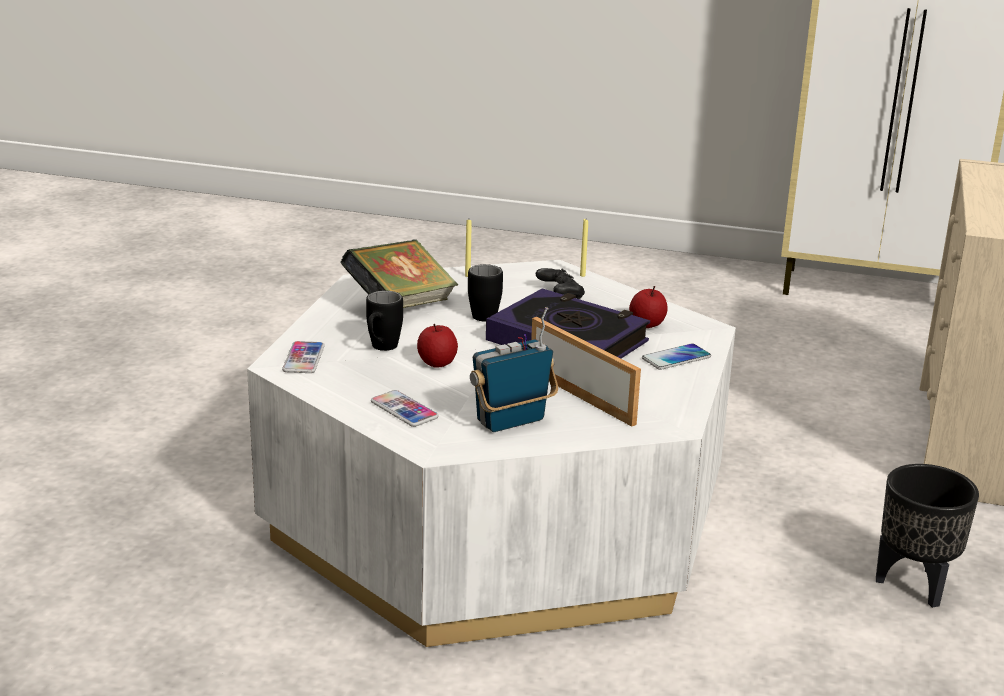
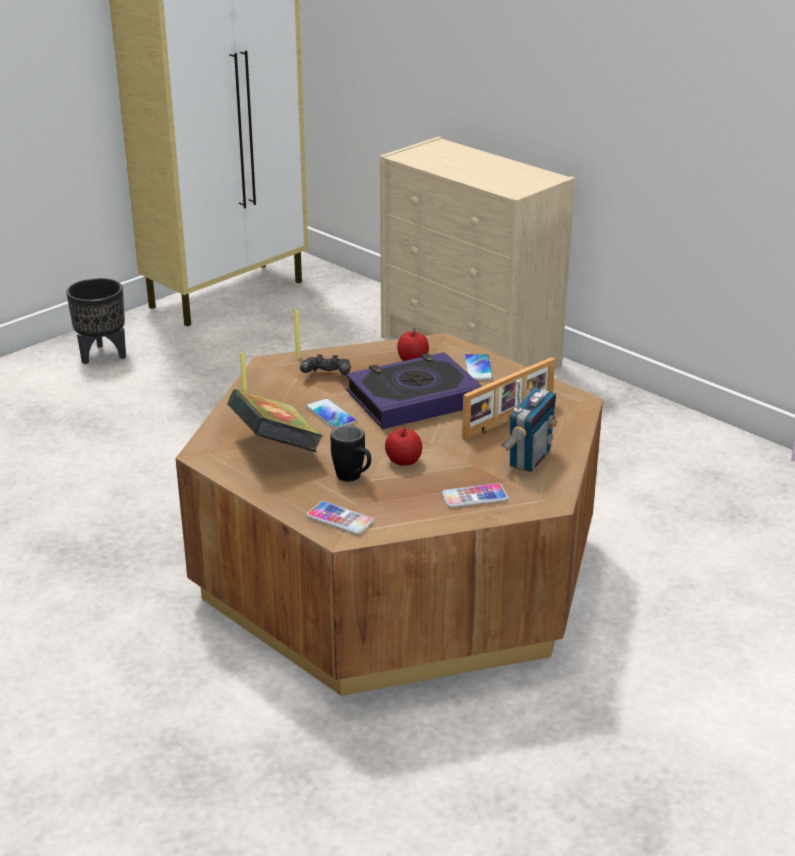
camera: 60 degrees left, 5 degrees up
white coffee table [247,260,736,647] -> brown coffee table [176,333,603,696]
black mug [468,264,503,321] -> phone [306,398,357,429]
radio [470,307,558,432] -> radio turned 150 degrees counterclockwise [501,380,557,472]
picture frame [531,317,641,427] -> picture frame turned 150 degrees clockwise [462,357,555,441]
black planter [876,464,979,608] -> black planter moved to [66,278,126,364]

